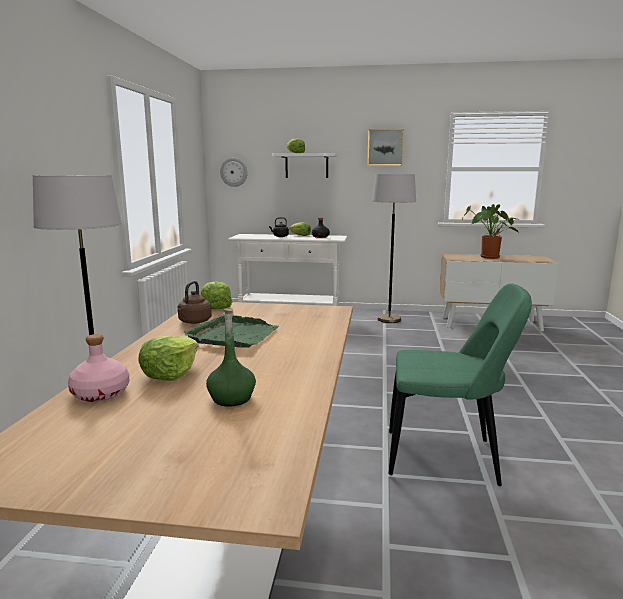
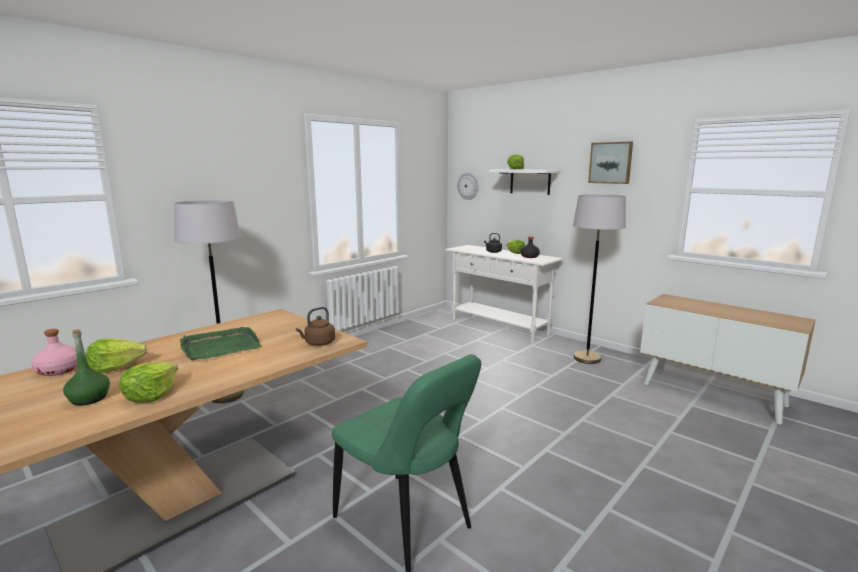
camera: 35 degrees right, 0 degrees up
brown kettle [177,281,212,324] -> brown kettle moved to [296,307,335,346]
lettuce [200,281,232,310] -> lettuce moved to [119,362,178,402]
potted plant [462,204,519,259] -> none

